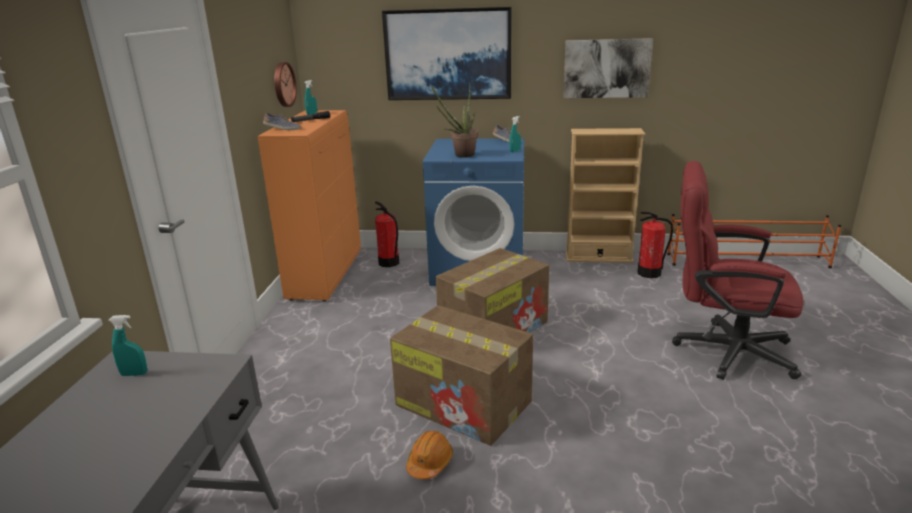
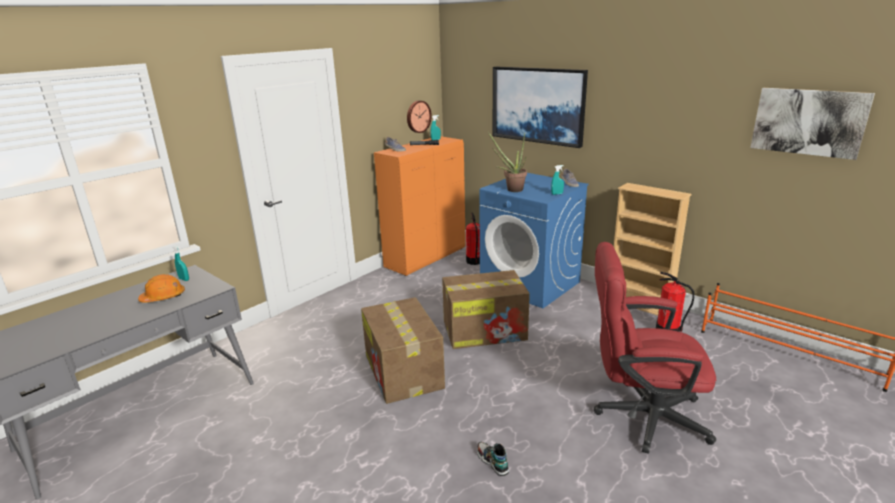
camera: 35 degrees right, 0 degrees up
orange hard hat [406,431,453,479] -> orange hard hat moved to [138,274,185,302]
picture [563,38,653,98] -> picture moved to [750,88,875,160]
red office chair [672,161,804,380] -> red office chair turned 45 degrees counterclockwise [594,242,716,454]
none -> shoe [477,442,509,476]

